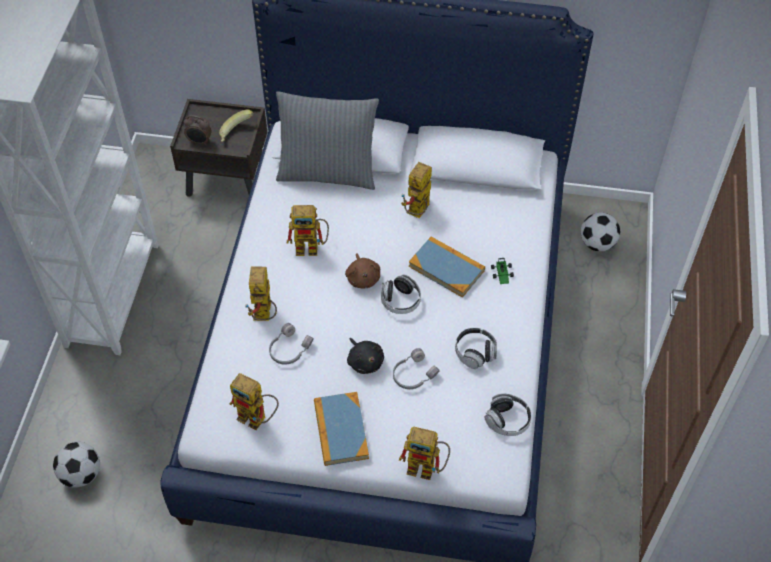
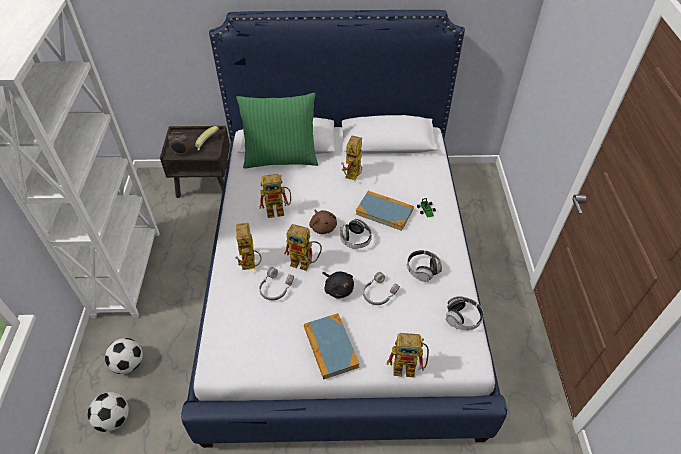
camera: 10 degrees left, 5 degrees down
toy robot [229,373,279,430] -> toy robot moved to [284,224,322,271]
grey pillow [276,91,379,190] -> green pillow [236,93,318,169]
football [581,212,620,251] -> football moved to [105,338,143,374]

